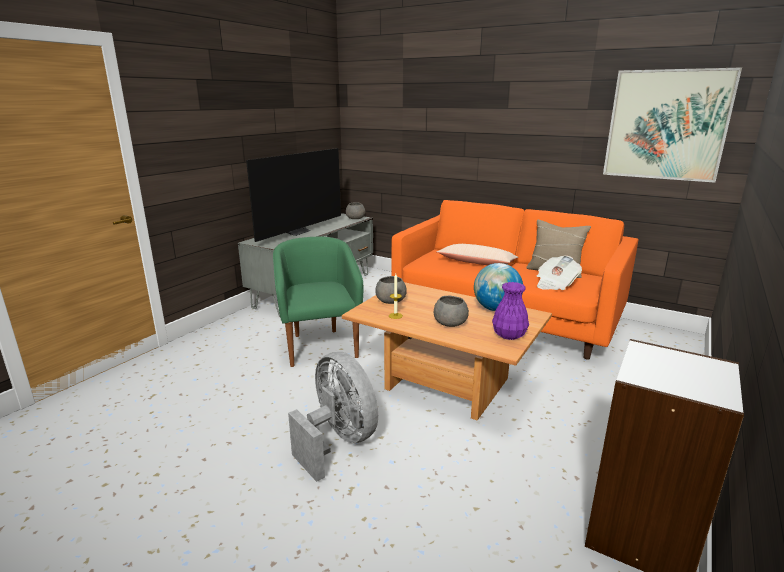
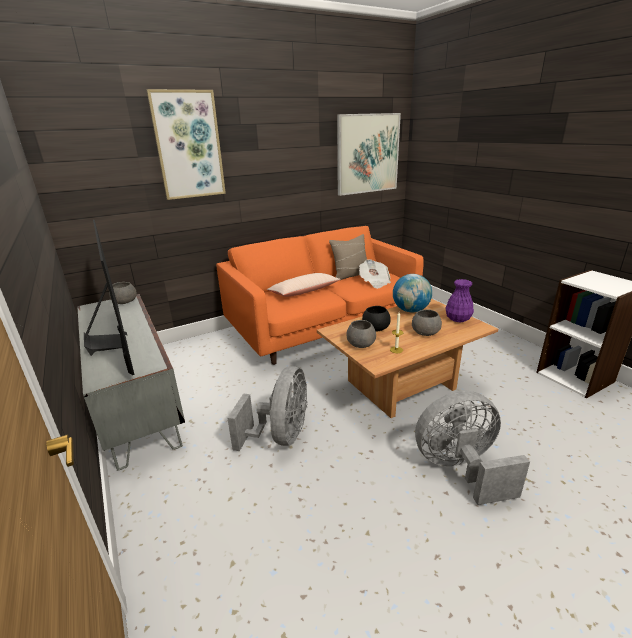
camera: 60 degrees left, 5 degrees up
green armchair [273,237,363,367] -> grey fan [227,366,308,451]
none -> picture [147,89,226,200]
none -> black bowl [362,306,390,331]

